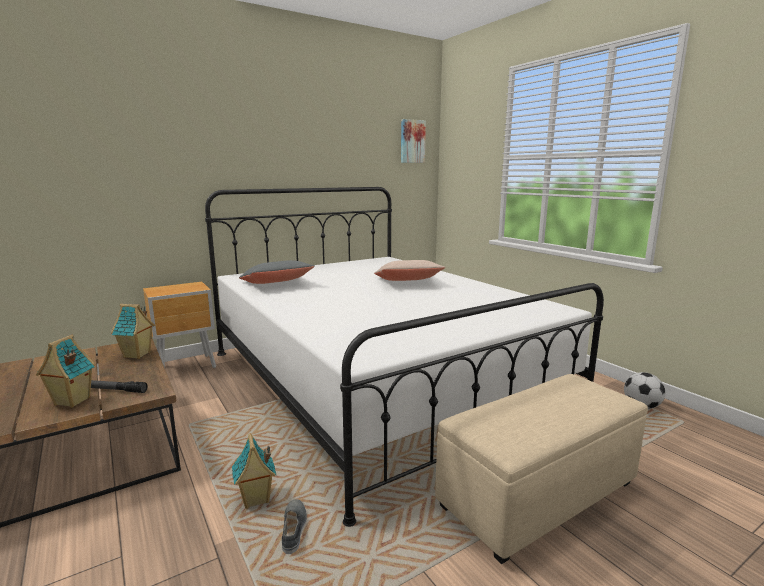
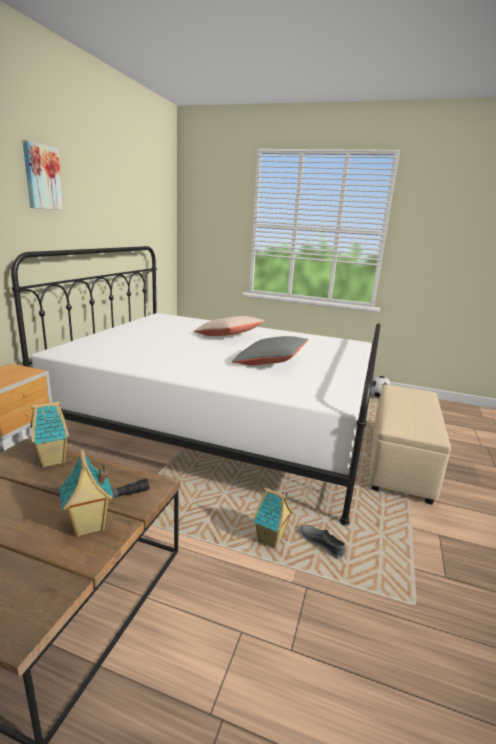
camera: 40 degrees left, 5 degrees up
grey pillow [239,260,315,284] -> grey pillow moved to [232,336,308,365]
picture [401,119,426,163] -> picture moved to [23,140,64,210]

